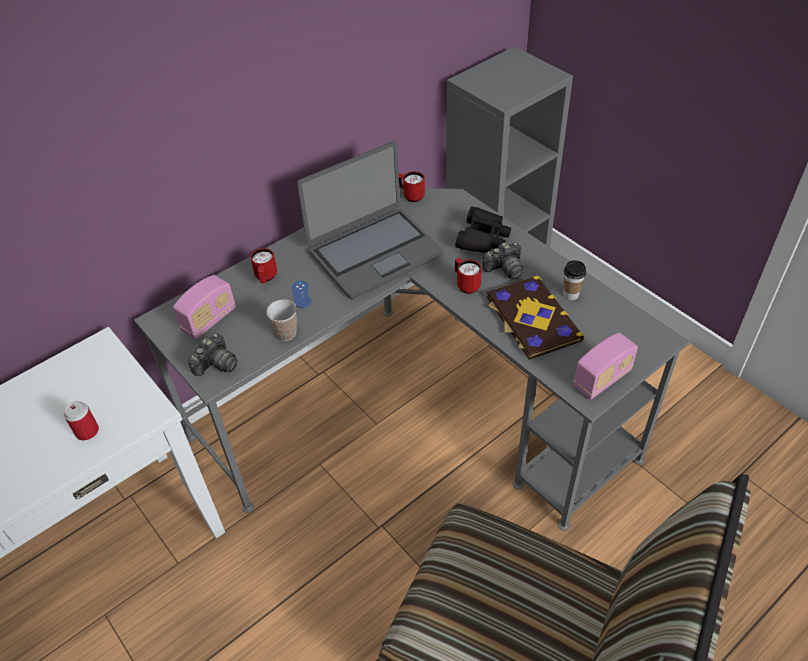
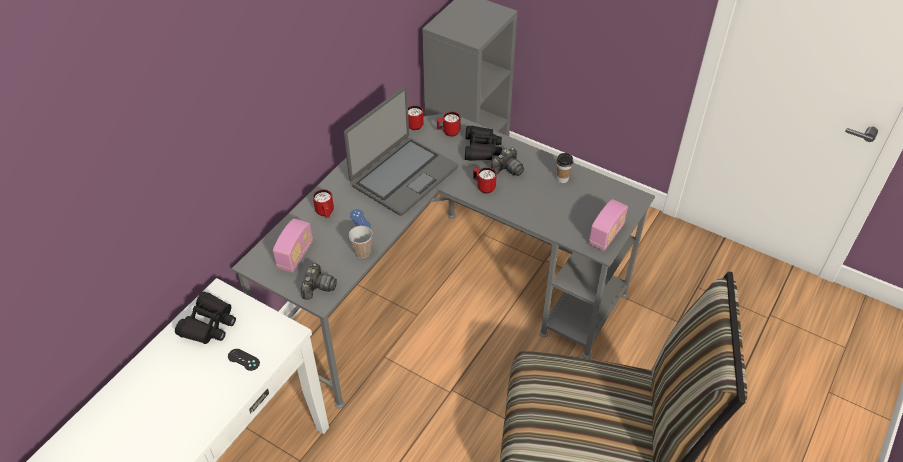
camera: 20 degrees left, 0 degrees up
can [64,401,99,440] -> black game controller [228,349,260,371]
book [487,275,585,360] -> none
none -> black binoculars [175,292,236,344]
none -> red mug [437,112,460,137]

